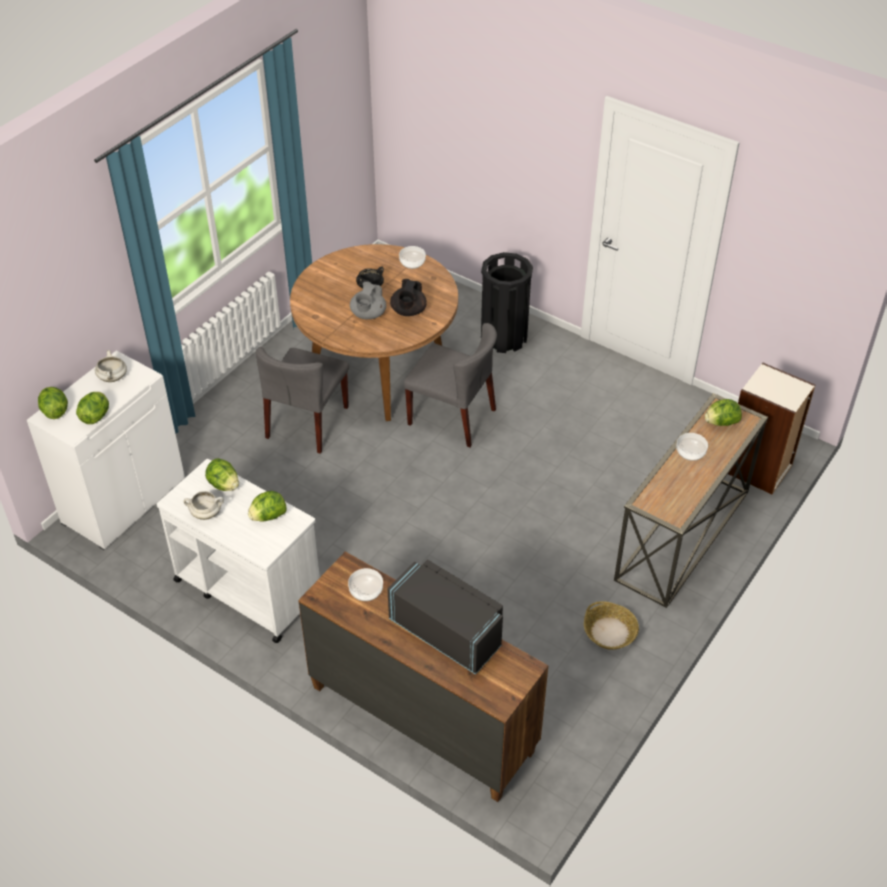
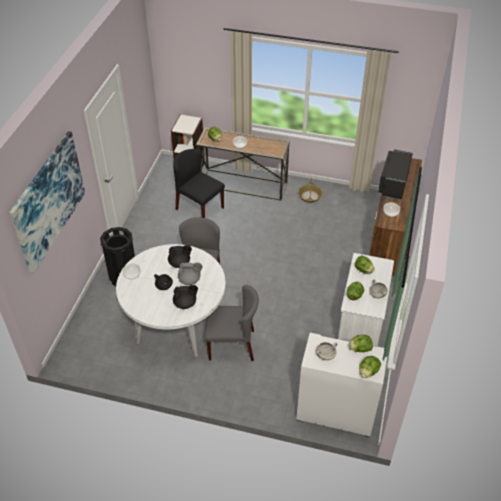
camera: 110 degrees left, 0 degrees up
brown dining table [290,244,458,421] -> white dining table [116,244,226,357]
none -> picture [9,131,85,274]
none -> black chair [173,149,225,218]
none -> black teapot [173,285,198,309]

